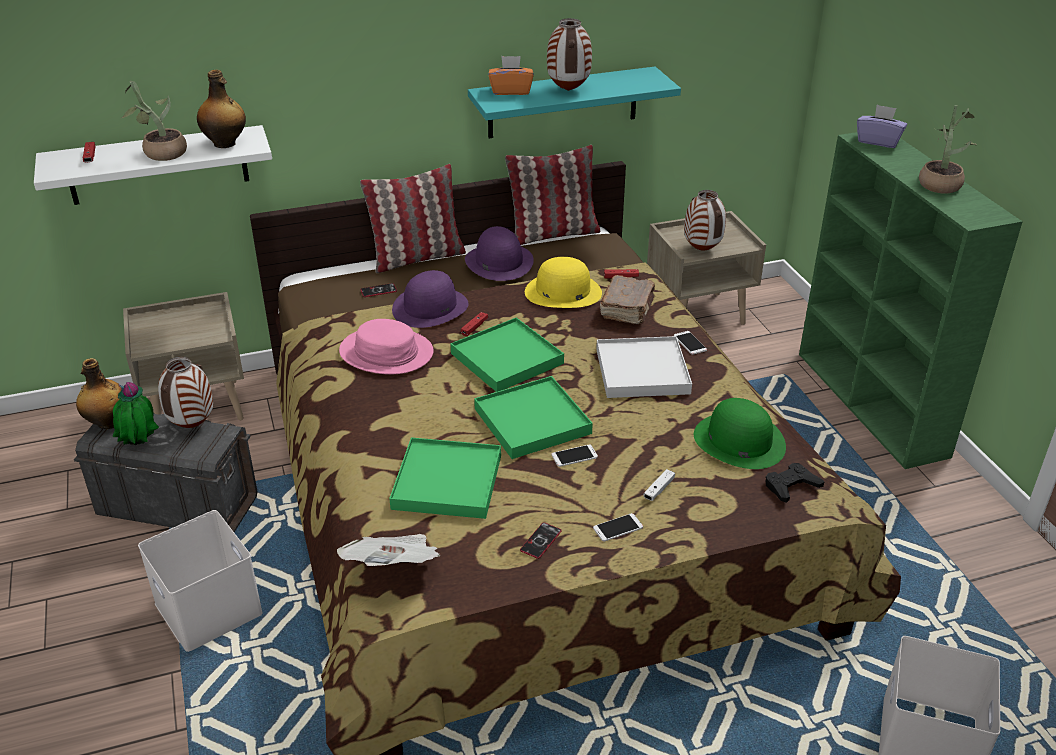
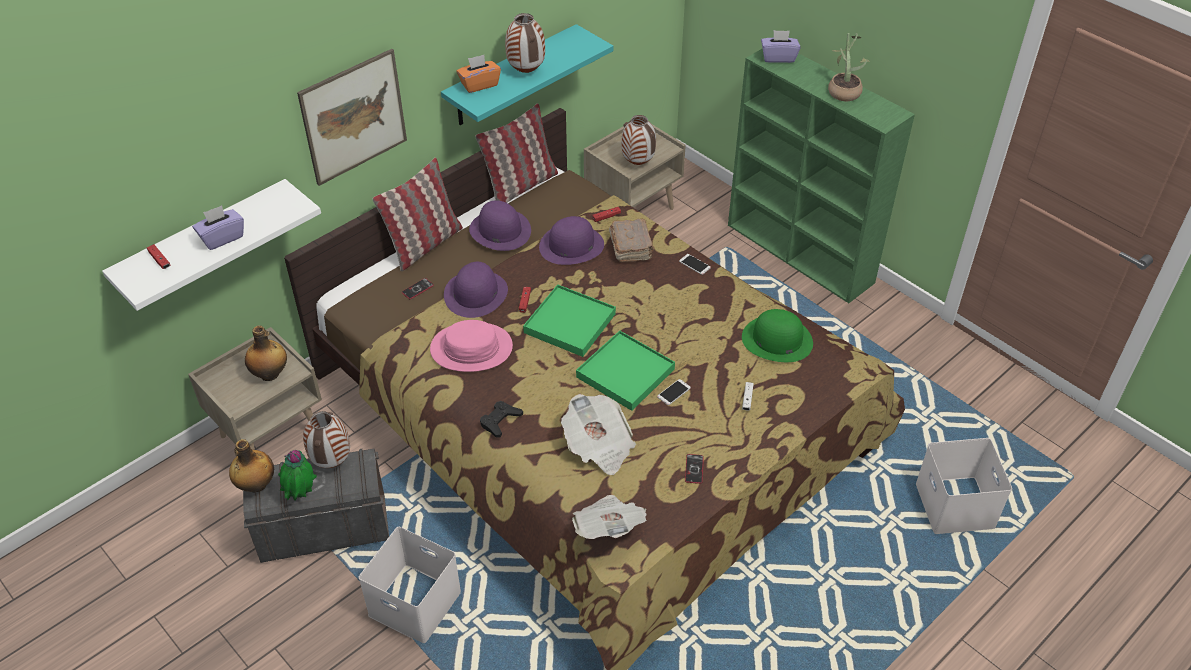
camera: 25 degrees left, 10 degrees up
potted plant [122,81,187,161] -> purple tissue box [192,205,244,250]
bottle [197,70,246,148] -> bottle moved to [245,325,287,381]
green tray [389,437,501,519] -> newspaper [561,394,636,475]
yellow hat [525,257,602,308] -> purple hat [539,216,604,265]
phone [593,513,643,541] -> none
white tray [596,336,692,398] -> none
black game controller [766,463,824,502] -> black game controller moved to [480,401,523,438]
none -> picture [297,49,407,186]

